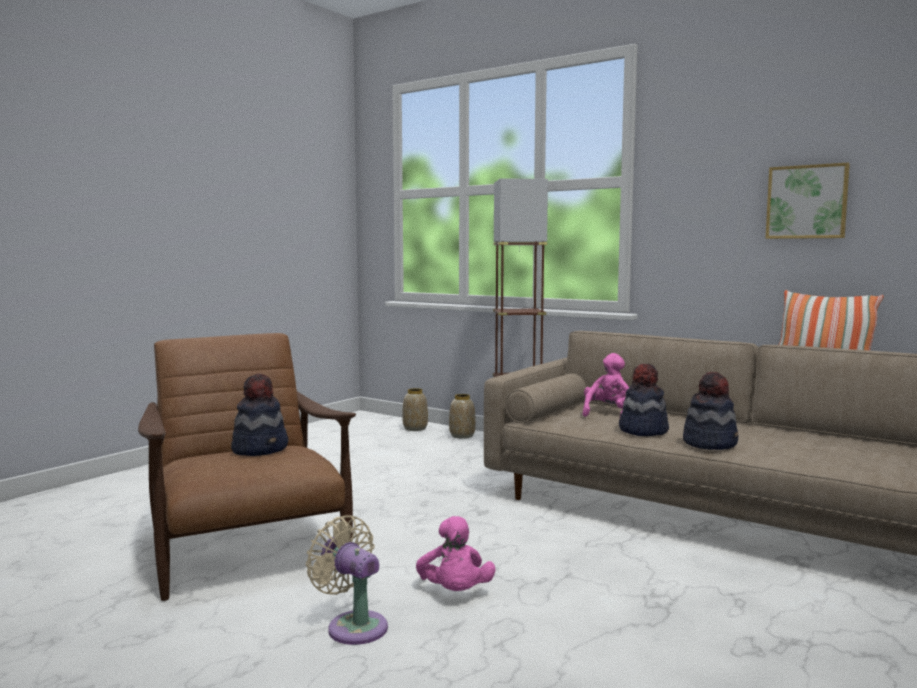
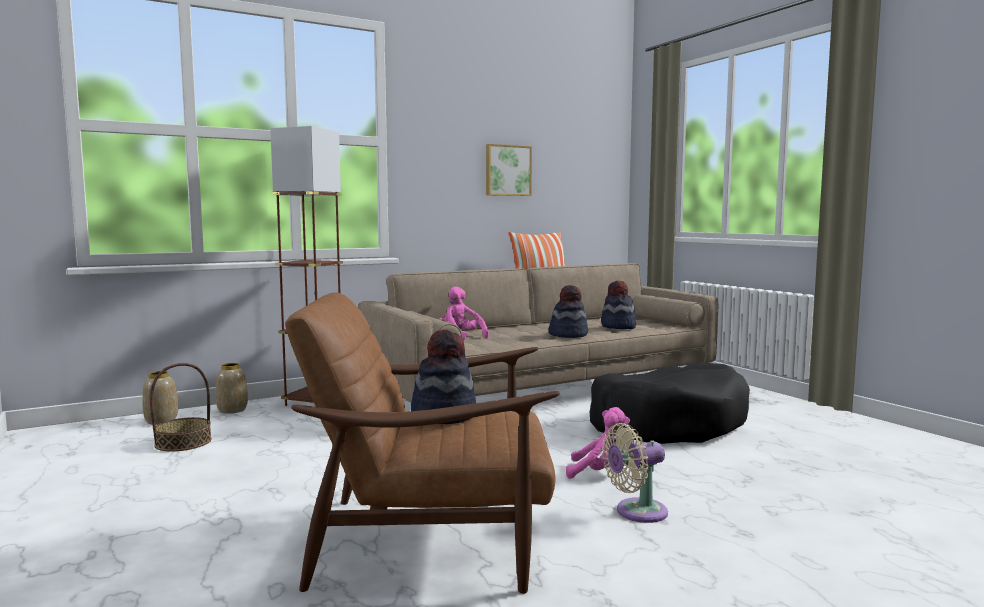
camera: 65 degrees left, 0 degrees up
hat [619,364,669,436] -> hat moved to [601,281,636,329]
none -> basket [150,363,212,451]
none -> black dog bed [590,363,750,444]

